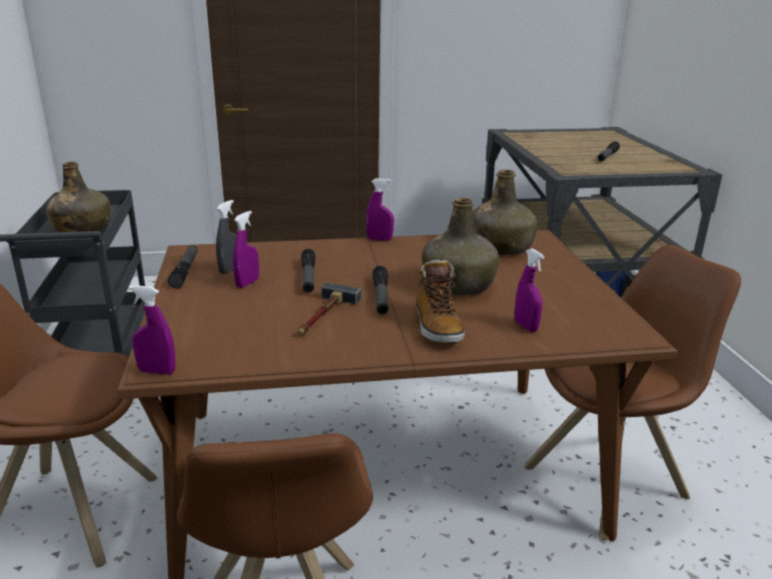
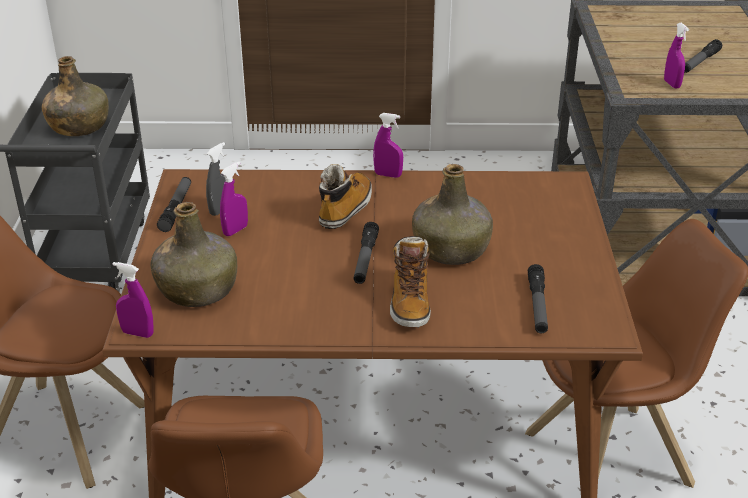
camera: 10 degrees right, 10 degrees up
hammer [299,282,361,334] -> none
flashlight [301,249,315,293] -> flashlight moved to [528,264,548,333]
green bottle [473,170,537,255] -> green bottle moved to [150,202,237,307]
purple spray bottle [514,248,545,332] -> purple spray bottle moved to [664,23,689,89]
none -> boot [319,164,372,229]

